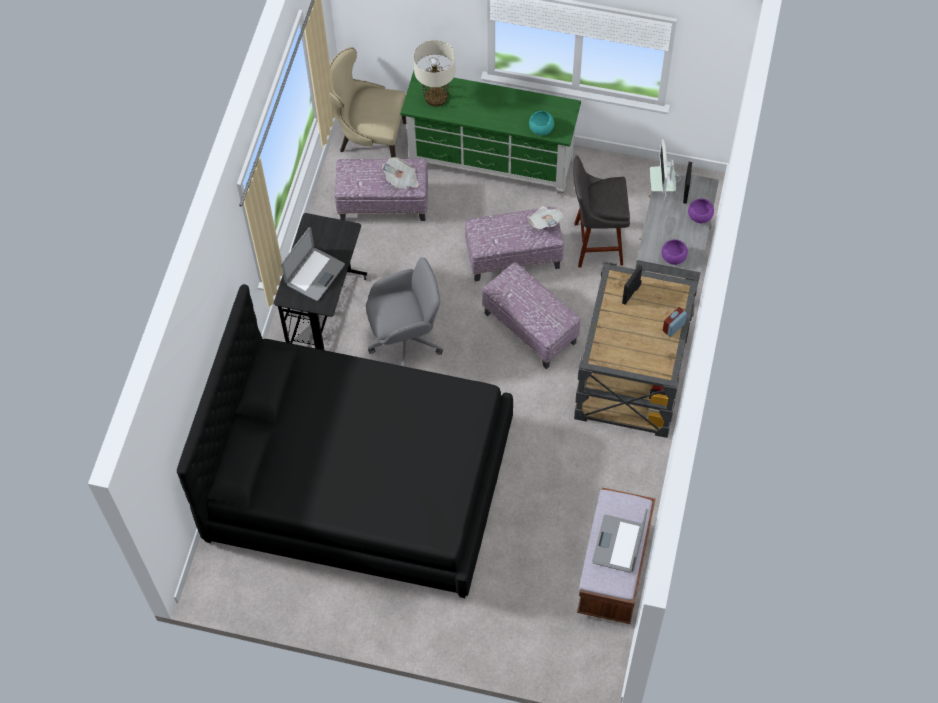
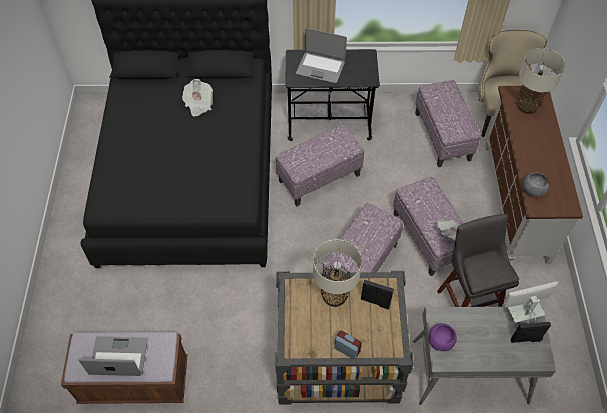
camera: 75 degrees right, 5 degrees down
grey office chair [366,257,443,367] -> ottoman [276,125,364,206]
newspaper [382,157,419,189] -> newspaper moved to [182,79,213,117]
green dresser [400,71,581,197] -> brown dresser [484,86,583,264]
turquoise bowl [529,111,554,135] -> grey bowl [523,172,549,197]
purple bowl [688,199,714,223] -> none
none -> table lamp [313,239,362,307]

